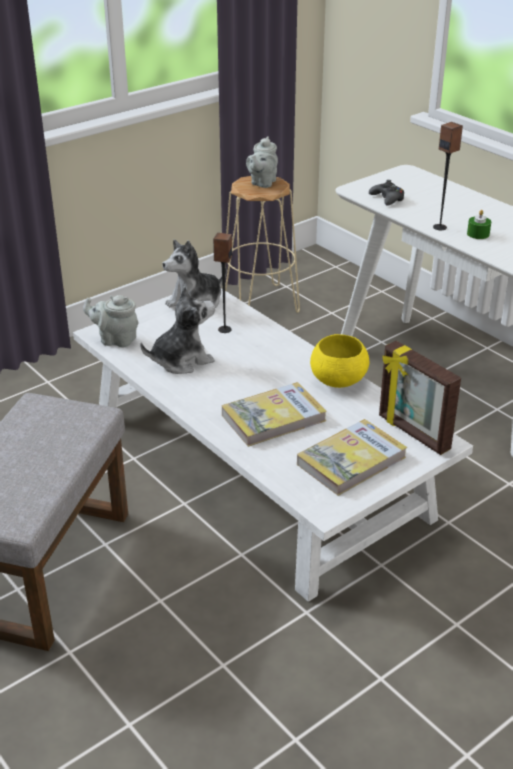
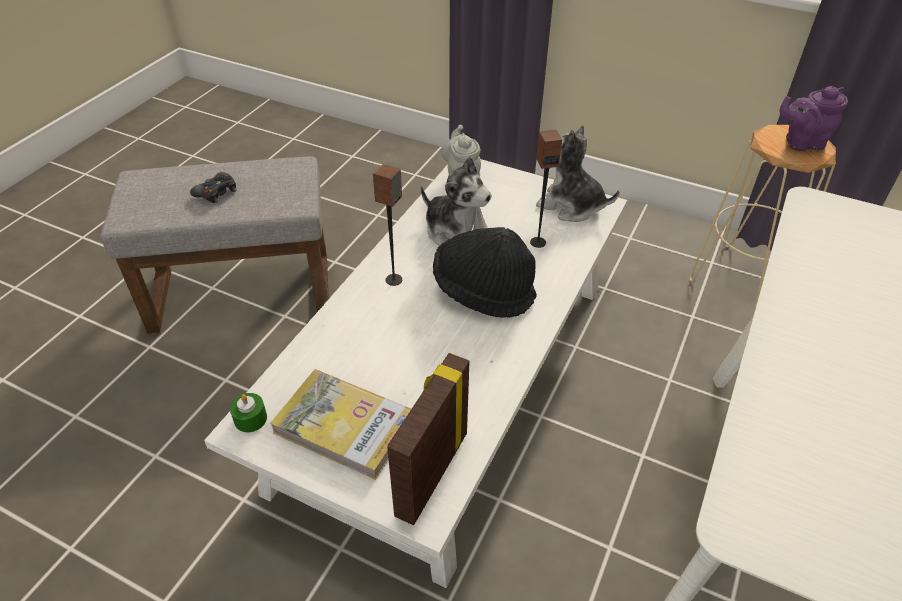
camera: 65 degrees right, 10 degrees up
book [222,382,327,447] -> none
grey teapot [246,136,278,188] -> purple teapot [779,86,848,151]
yellow bowl [310,334,369,388] -> none
black game controller [369,180,404,206] -> black game controller moved to [190,172,236,203]
speaker [433,122,463,230] -> speaker moved to [373,164,402,286]
green candle [467,210,491,239] -> green candle moved to [230,393,267,432]
none -> black hat [433,227,537,318]

